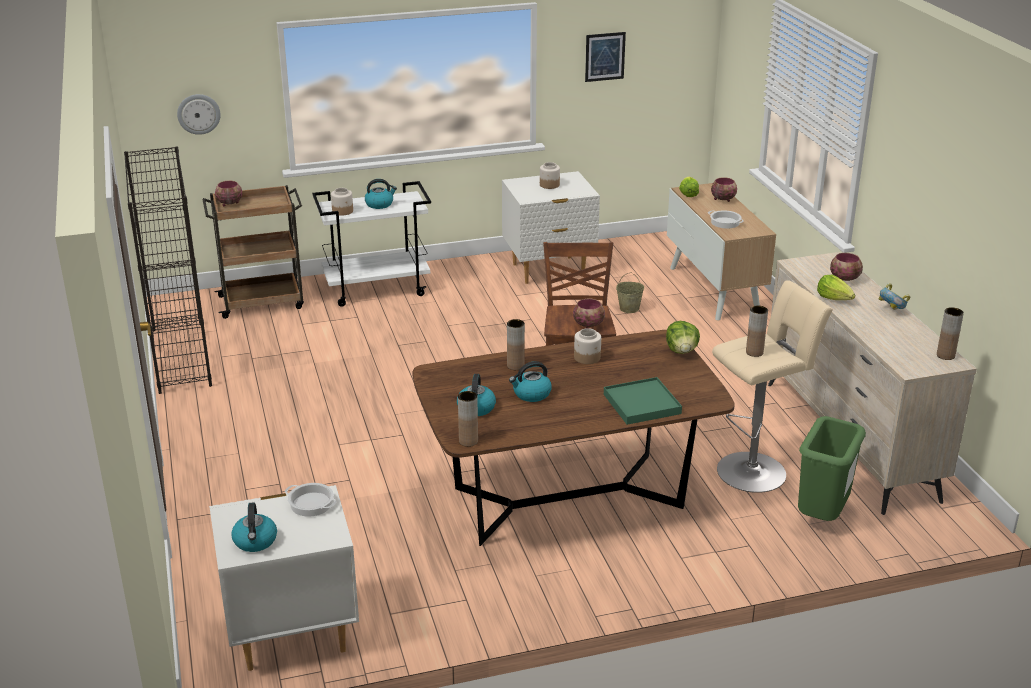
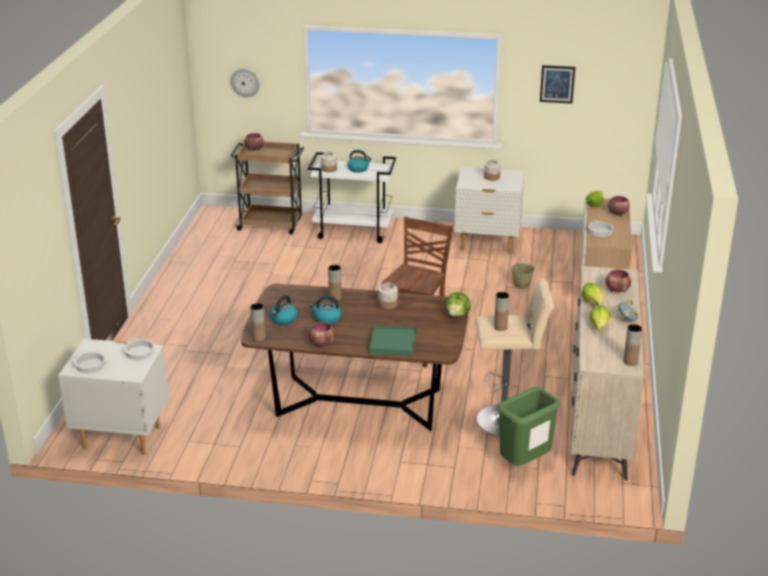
camera: 25 degrees right, 0 degrees up
black bookcase [124,146,212,394] -> none
kettle [231,502,277,552] -> cooking pot [71,352,108,373]
bowl [573,299,605,328] -> bowl moved to [309,322,335,348]
none -> lettuce [590,305,611,330]

